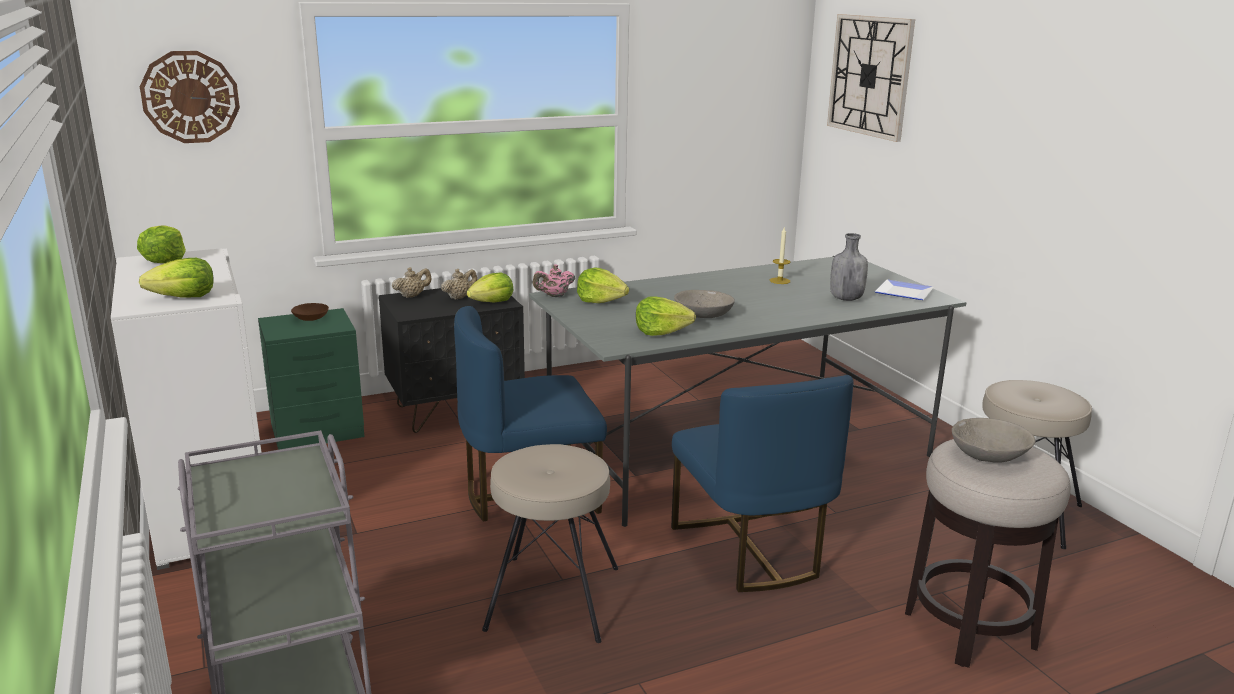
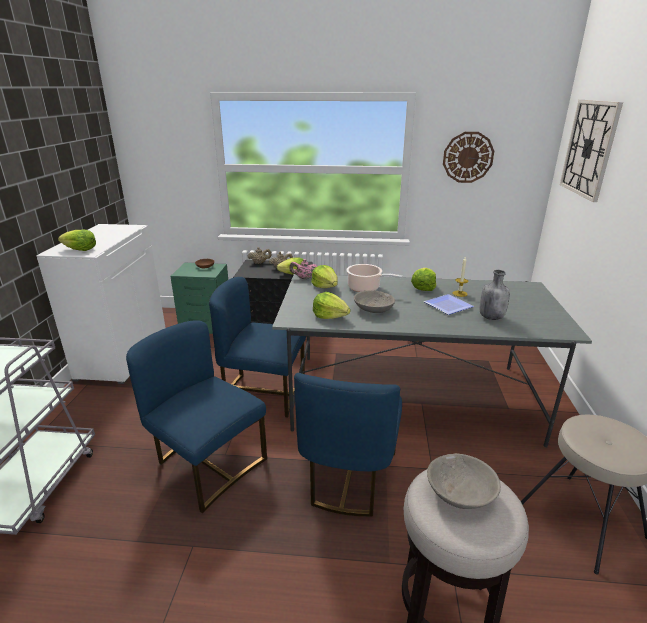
camera: 30 degrees right, 5 degrees up
lettuce [137,225,186,263] -> lettuce moved to [411,268,436,291]
wall clock [140,51,240,143] -> wall clock moved to [443,132,494,183]
beige stool [482,444,618,643] -> blue chair [126,320,267,513]
plate [874,279,934,300] -> plate moved to [424,294,474,315]
none -> cooking pot [346,264,403,292]

